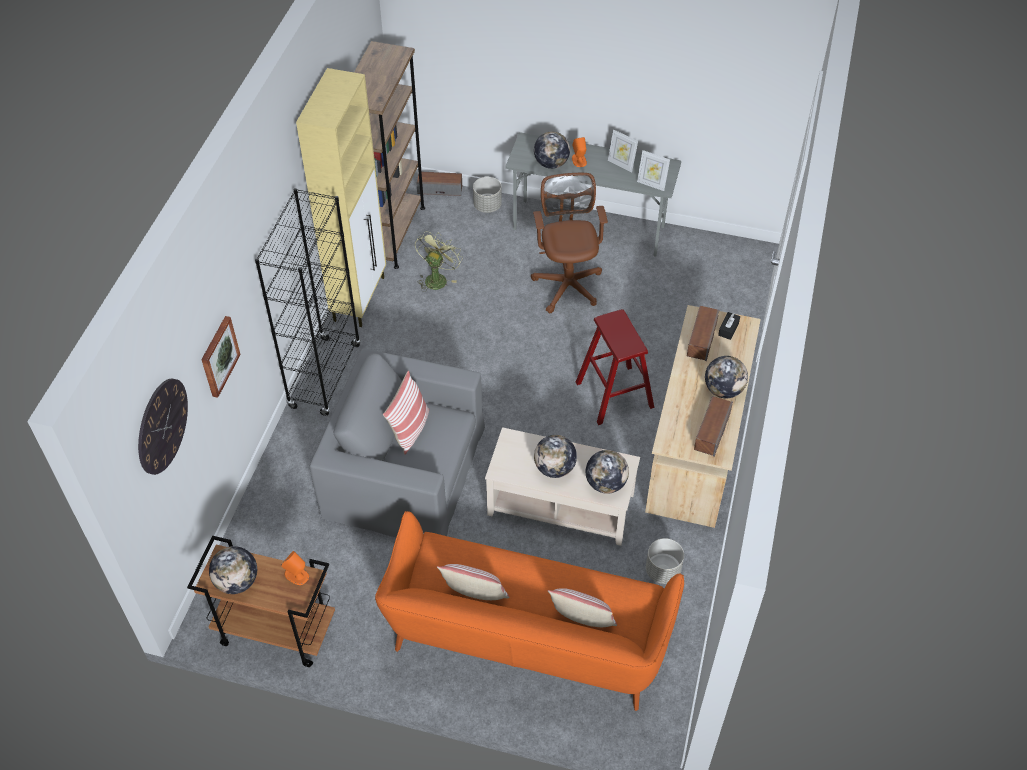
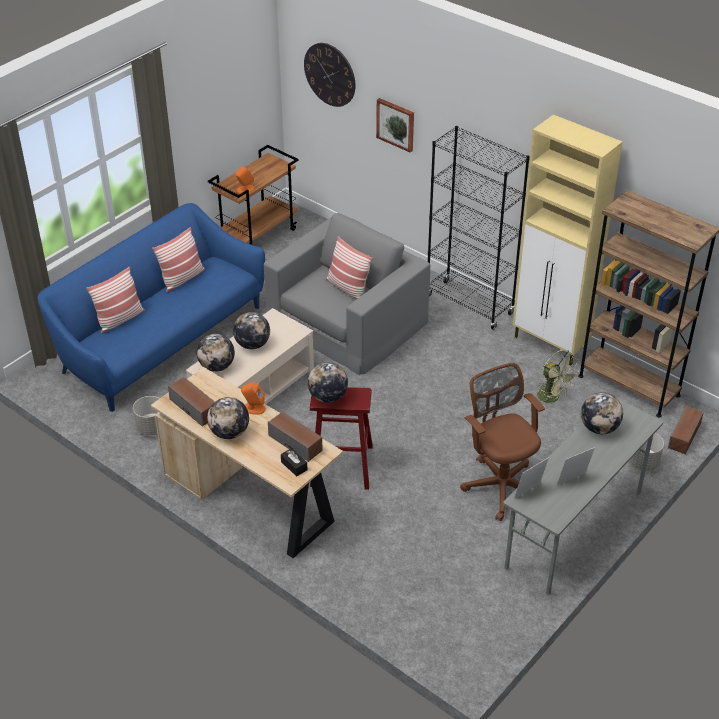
camera: 115 degrees right, 10 degrees down
globe [209,546,257,594] -> globe moved to [308,362,348,403]
orange sofa [375,511,684,711] -> blue sofa [38,203,265,412]
brown office chair [531,173,608,314] -> brown office chair turned 135 degrees counterclockwise [460,363,545,522]
orange speaker [572,137,587,167] -> orange speaker moved to [241,382,266,415]

